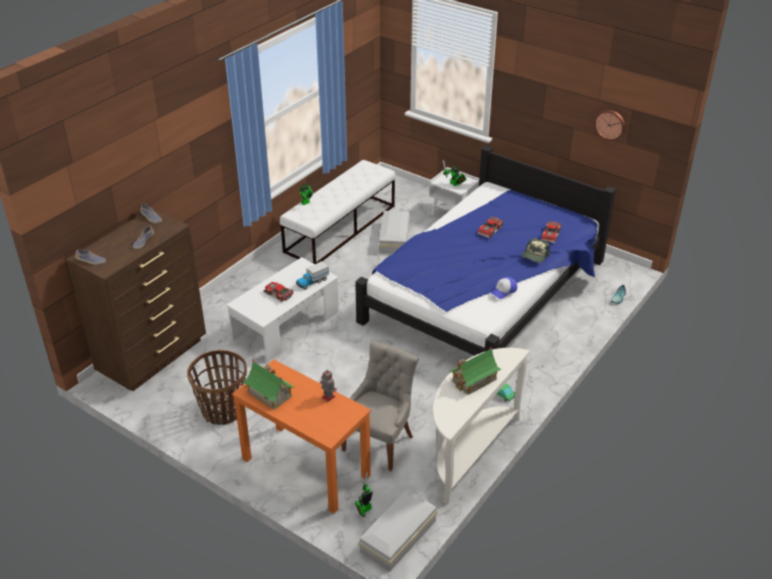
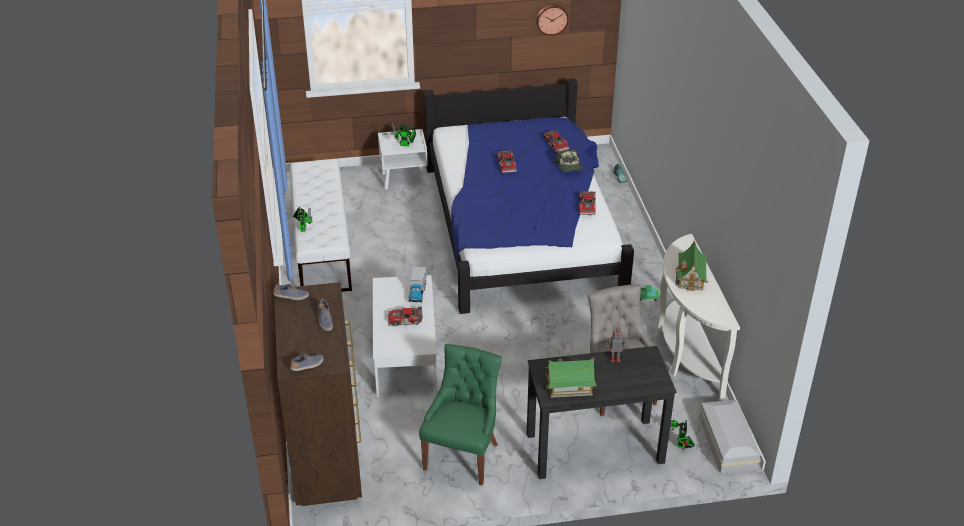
camera: 45 degrees left, 0 degrees up
basket [187,350,247,425] -> green chair [419,344,502,486]
orange desk [232,359,371,514] -> black desk [527,346,676,479]
white storage box [379,211,410,254] -> none
cap [491,277,517,299] -> toy car [579,191,596,215]

